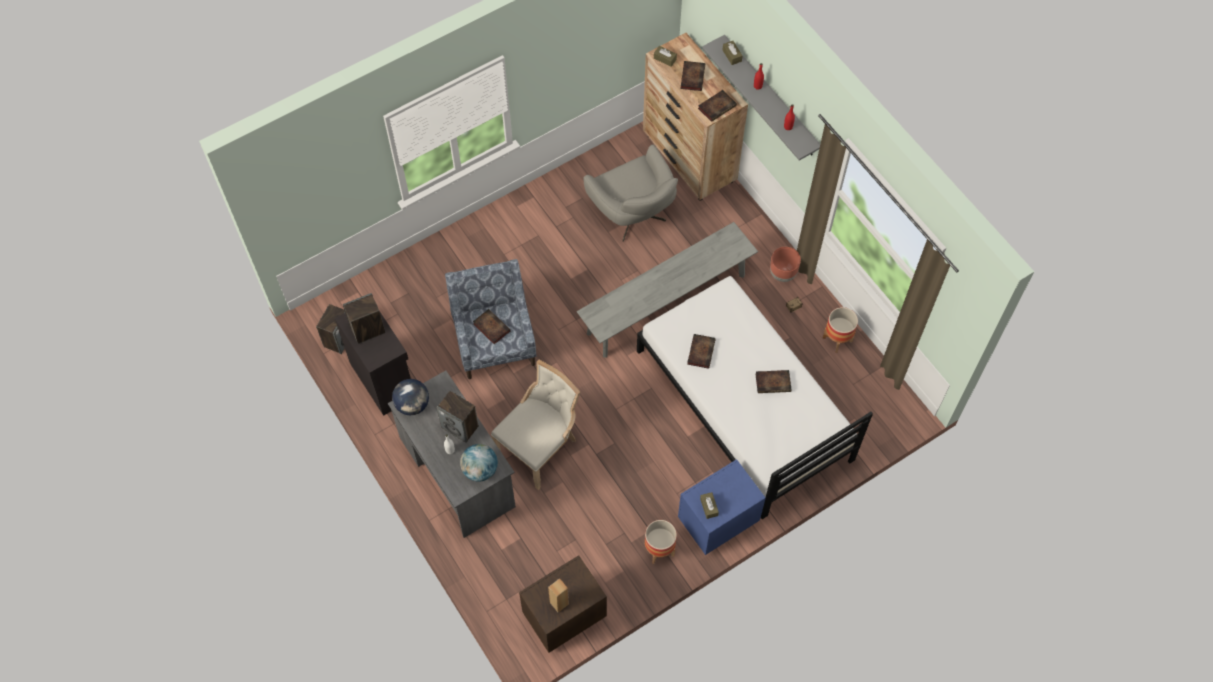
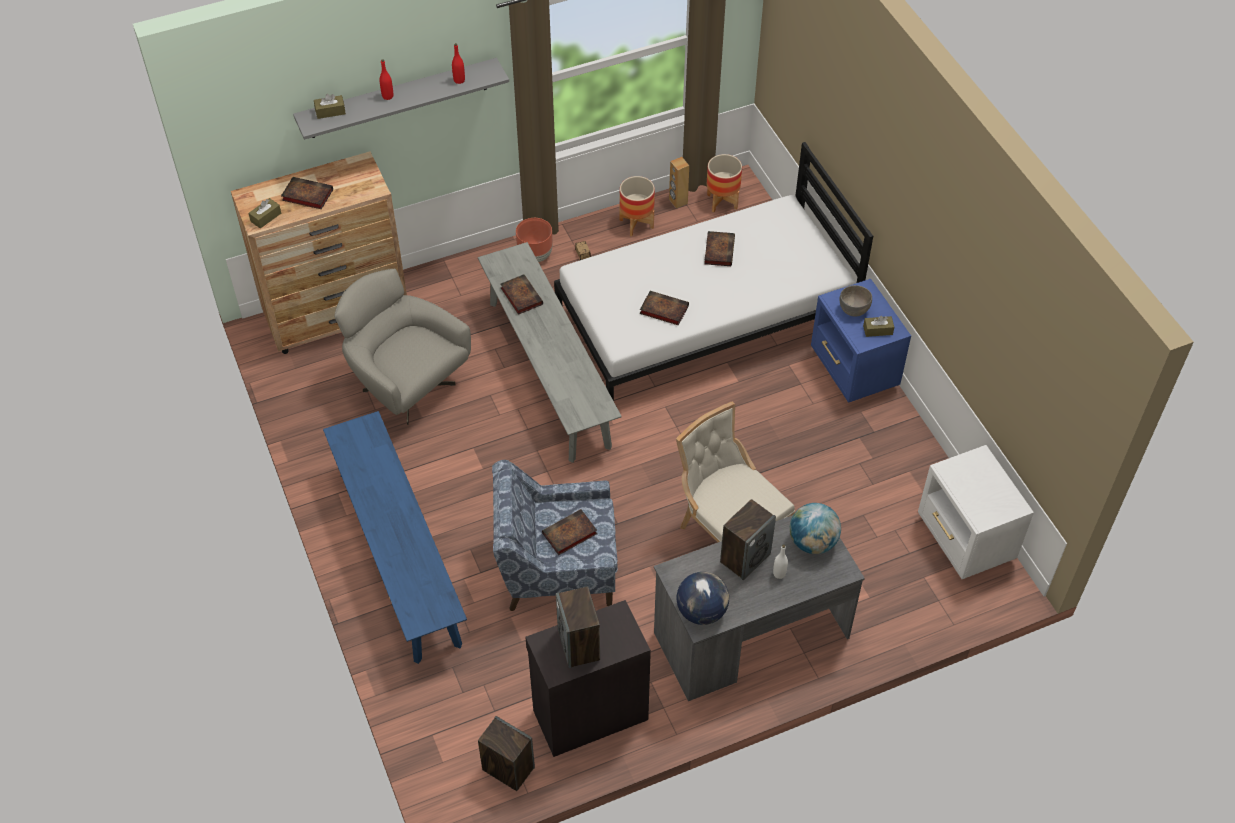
camera: 80 degrees left, 10 degrees down
brown nightstand [519,555,607,653] -> white nightstand [918,445,1034,579]
brown speaker [548,578,569,613] -> brown speaker moved to [669,157,689,209]
grey armchair [584,144,678,242] -> grey armchair turned 120 degrees counterclockwise [334,269,471,425]
planter [645,520,677,564] -> planter moved to [707,154,742,213]
book [698,90,737,122] -> book moved to [501,274,543,315]
none -> blue bench [323,411,467,664]
none -> grey bowl [840,285,872,316]

